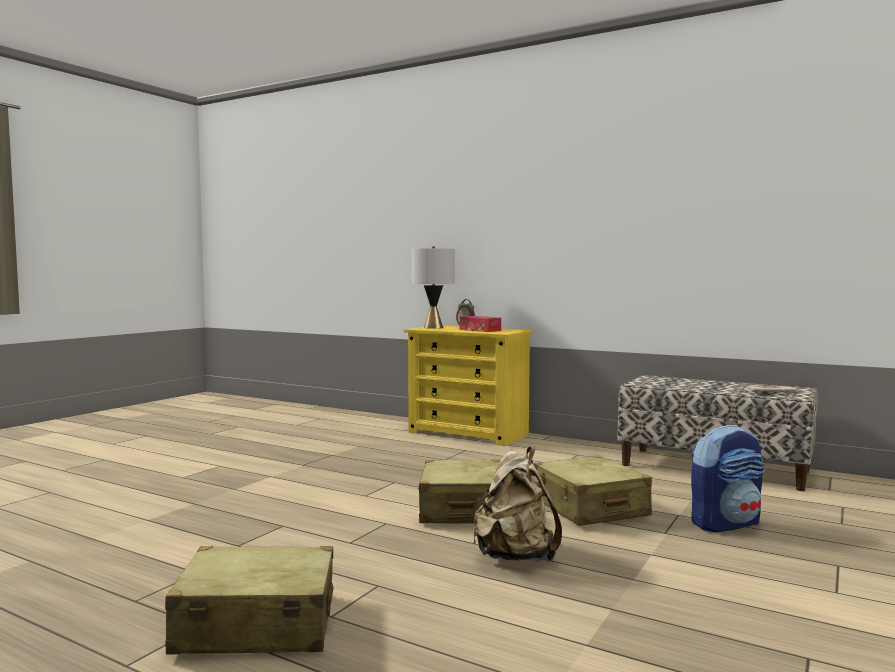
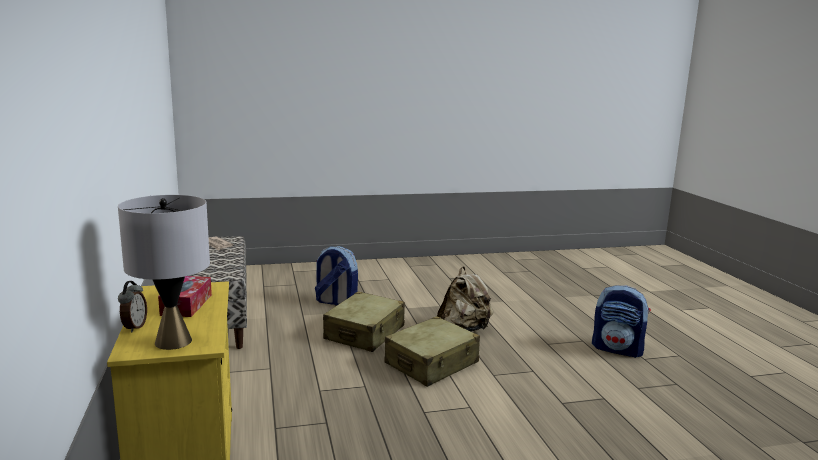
camera: 135 degrees left, 10 degrees up
beige suitcase [165,546,334,655] -> backpack [592,285,651,358]

